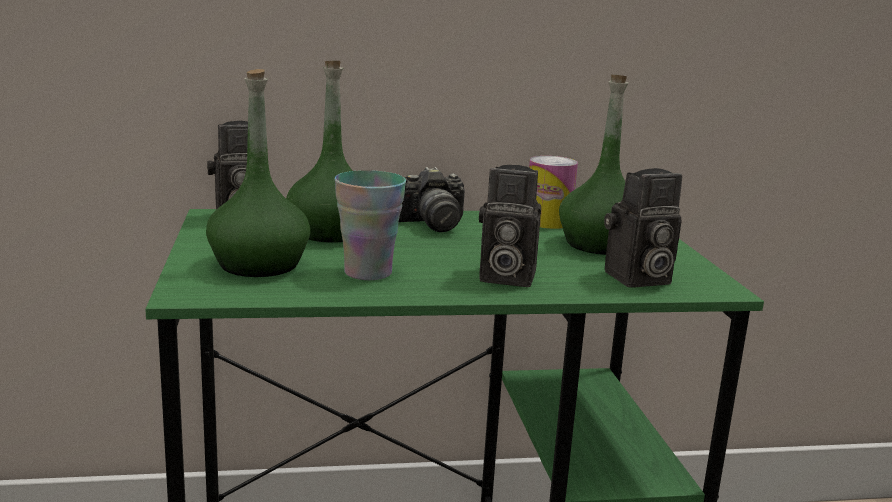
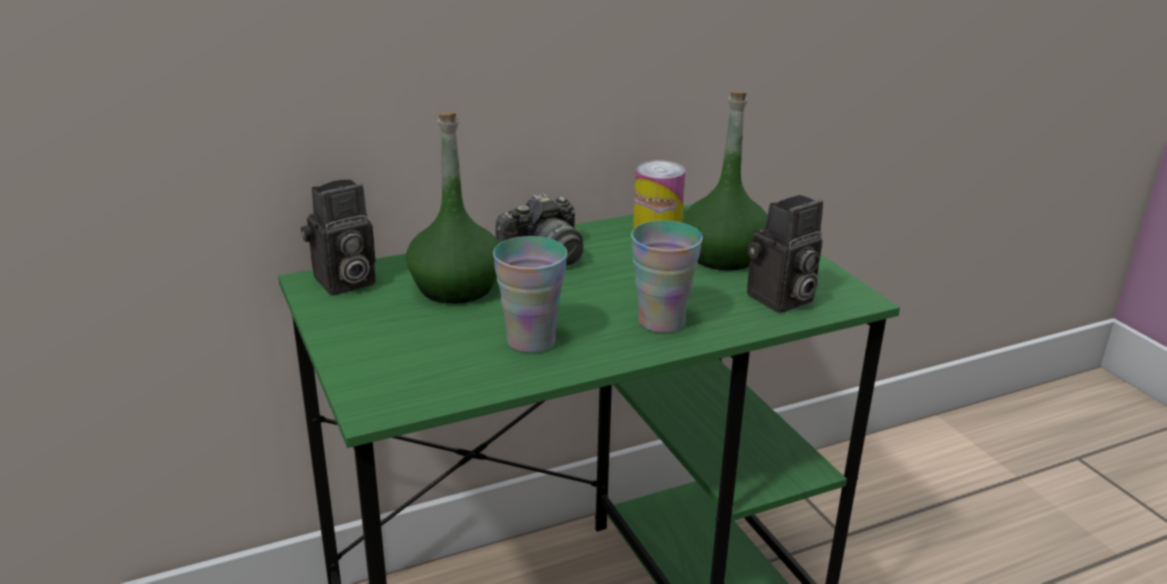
camera: 15 degrees left, 10 degrees up
green bottle [206,69,310,277] -> none
camera [479,165,541,287] -> cup [631,220,703,333]

